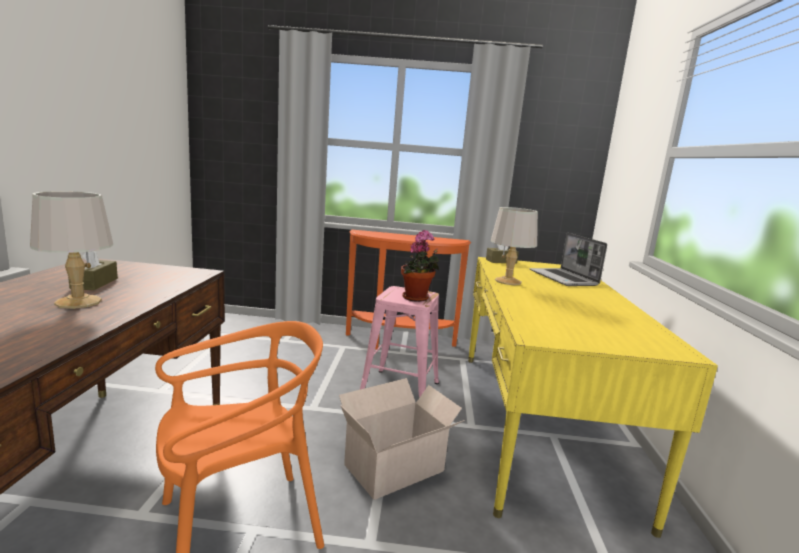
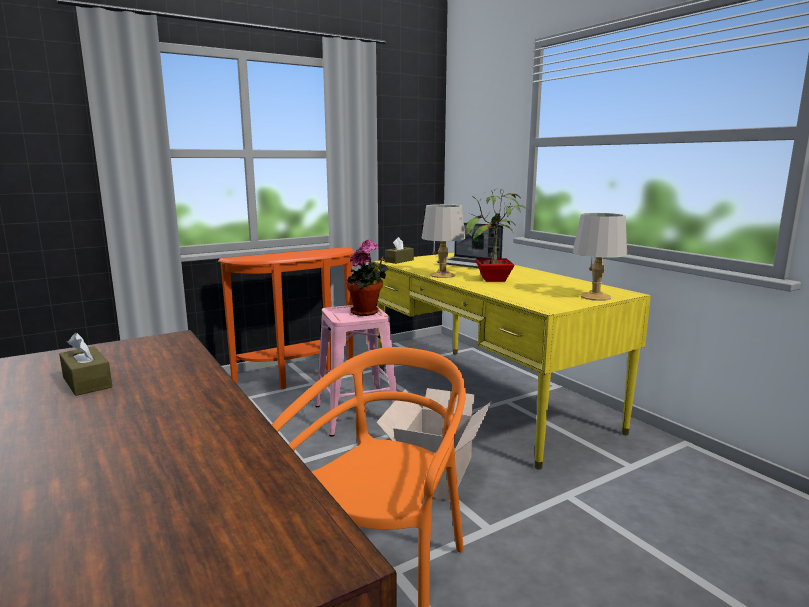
camera: 35 degrees left, 0 degrees up
grey table lamp [30,191,113,309] -> grey table lamp moved to [573,213,627,301]
none -> potted plant [465,190,529,282]

